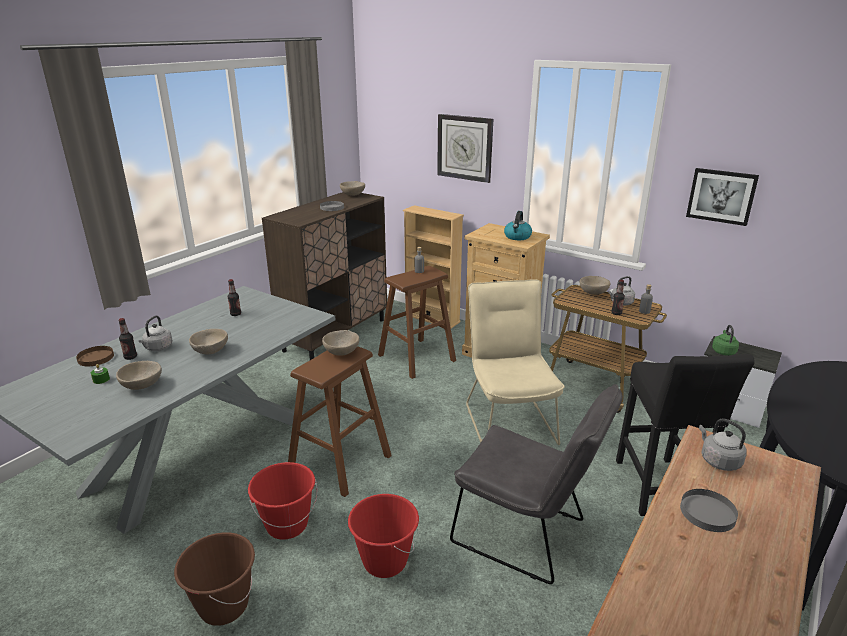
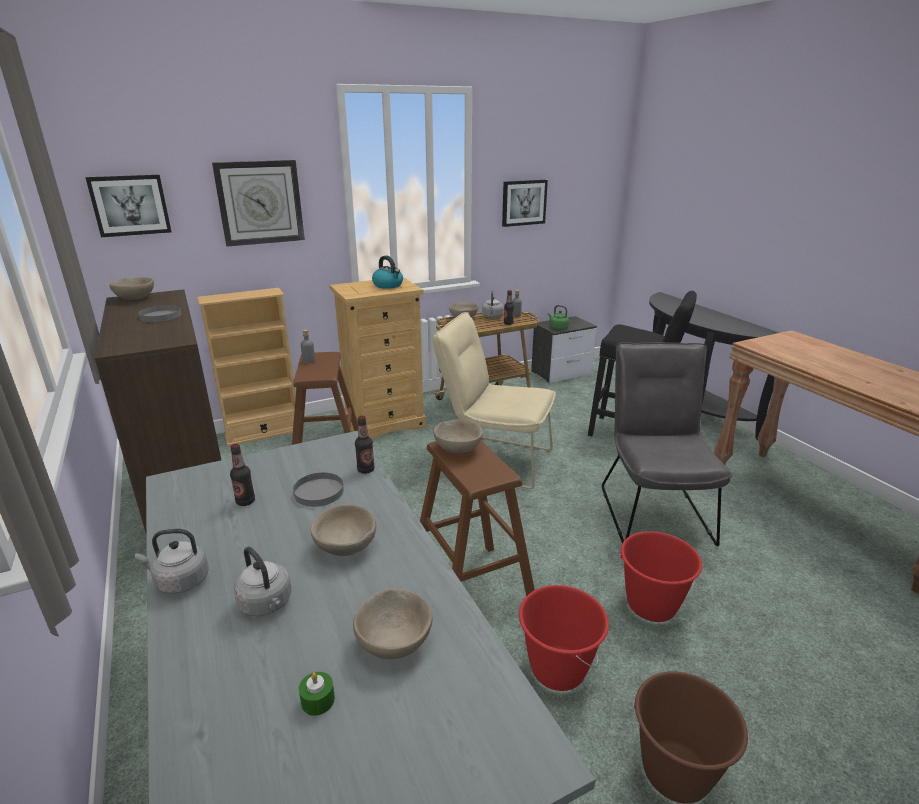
camera: 60 degrees left, 0 degrees up
brown plate [76,346,114,366] -> none
bottle [119,318,137,360] -> bottle moved to [355,416,375,474]
grey chair [450,384,623,584] -> grey chair turned 60 degrees counterclockwise [602,342,733,546]
grey plate [680,489,738,532] -> grey plate moved to [293,473,344,507]
grey kettle [699,418,747,471] -> grey kettle moved to [135,529,209,594]
none -> picture [86,175,172,237]

